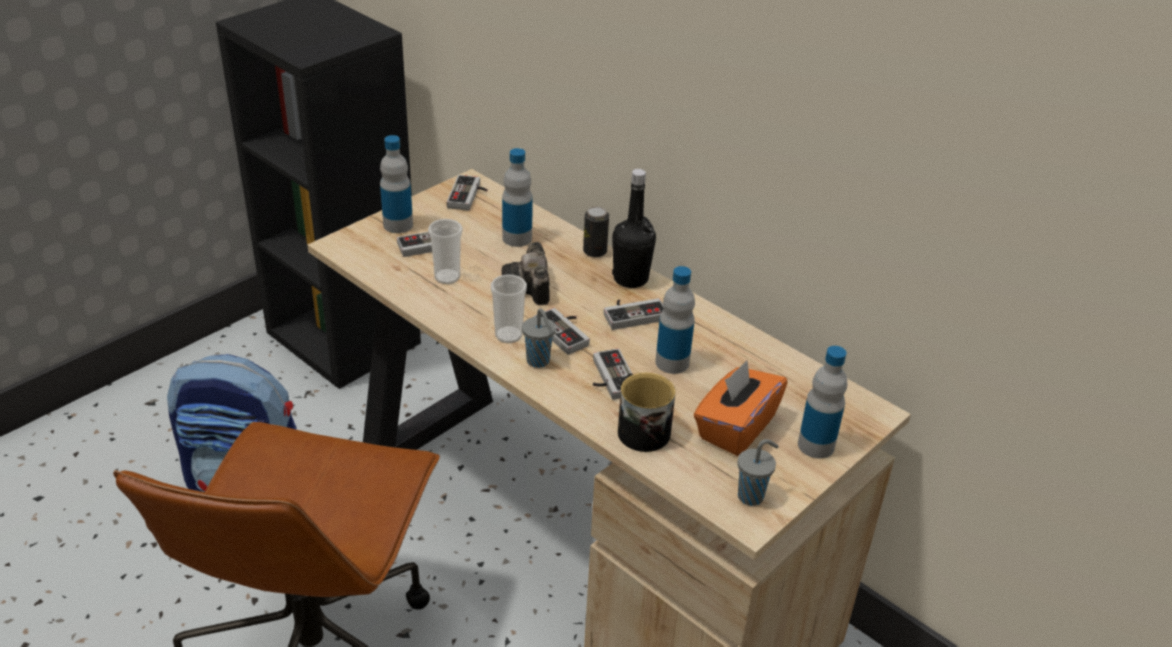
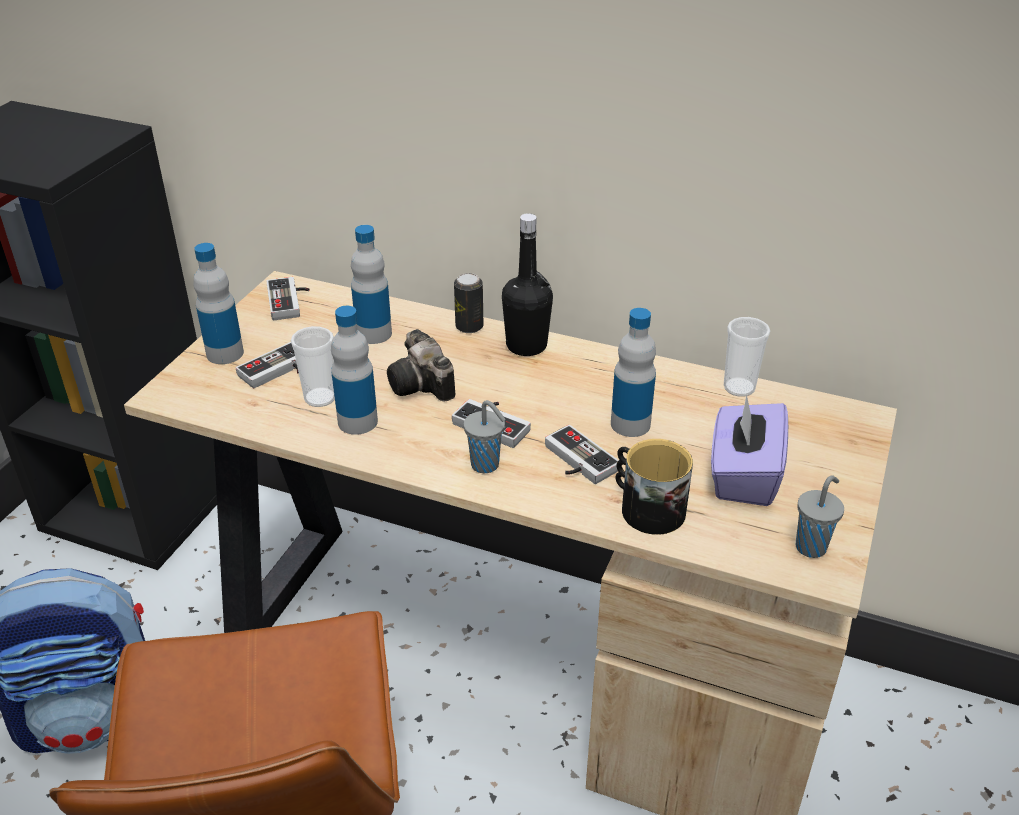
camera: 20 degrees left, 0 degrees up
cup [491,275,527,343] -> cup moved to [724,317,770,397]
game controller [603,298,664,330] -> none
orange tissue box [694,360,788,456] -> purple tissue box [711,394,788,506]
bottle [798,346,847,459] -> bottle moved to [331,306,378,435]

